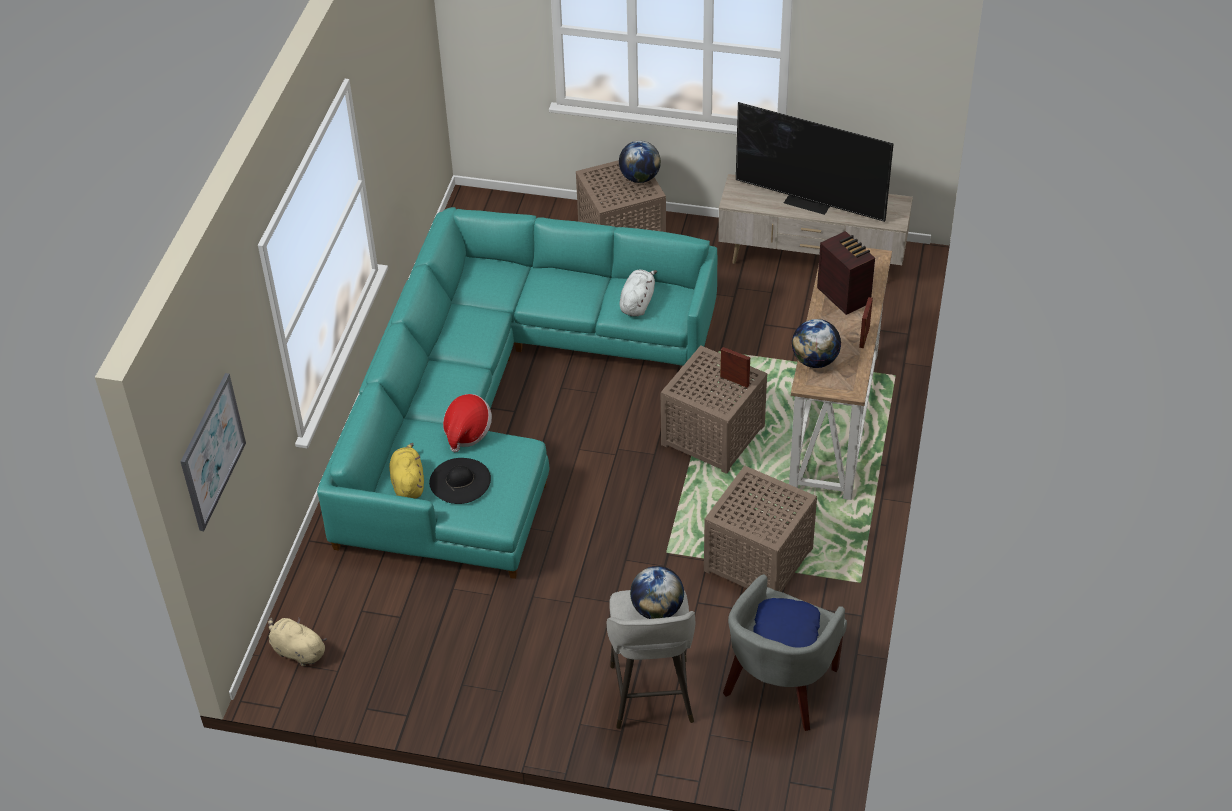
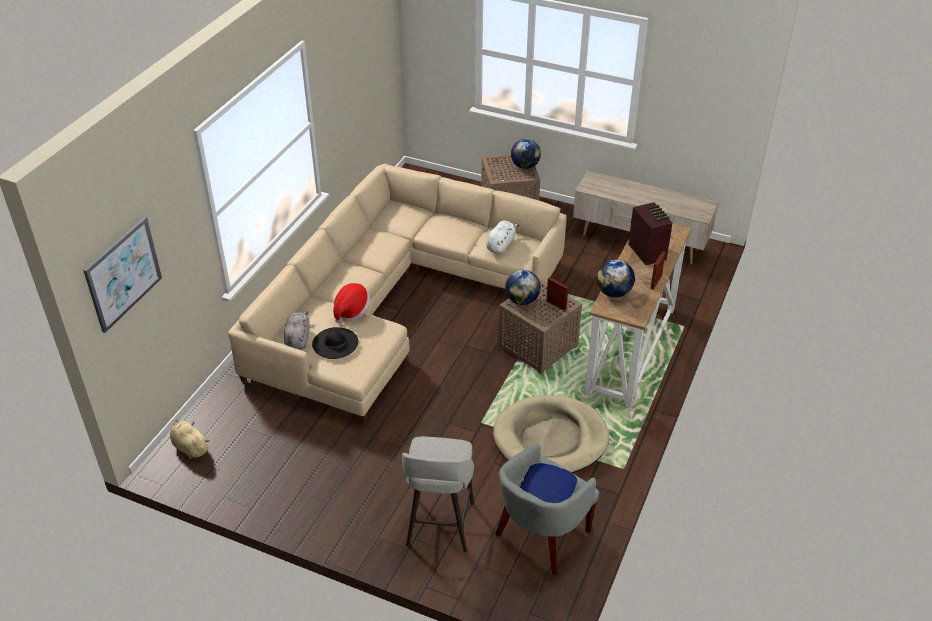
camera: 10 degrees right, 5 degrees down
turquoise sofa [317,207,718,579] -> beige sofa [228,164,567,423]
yellow plush toy [389,443,424,499] -> grey plush toy [284,311,310,350]
globe [630,566,684,619] -> globe moved to [505,270,541,305]
brown side table [704,465,817,592] -> beige dog bed [493,395,609,473]
television [736,102,893,222] -> none

